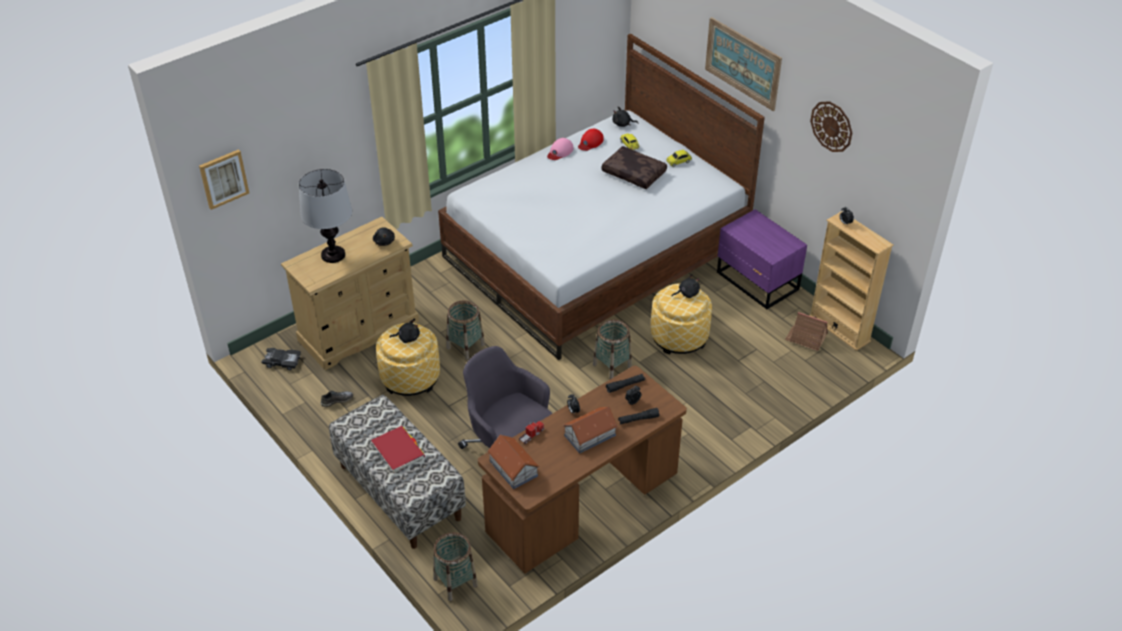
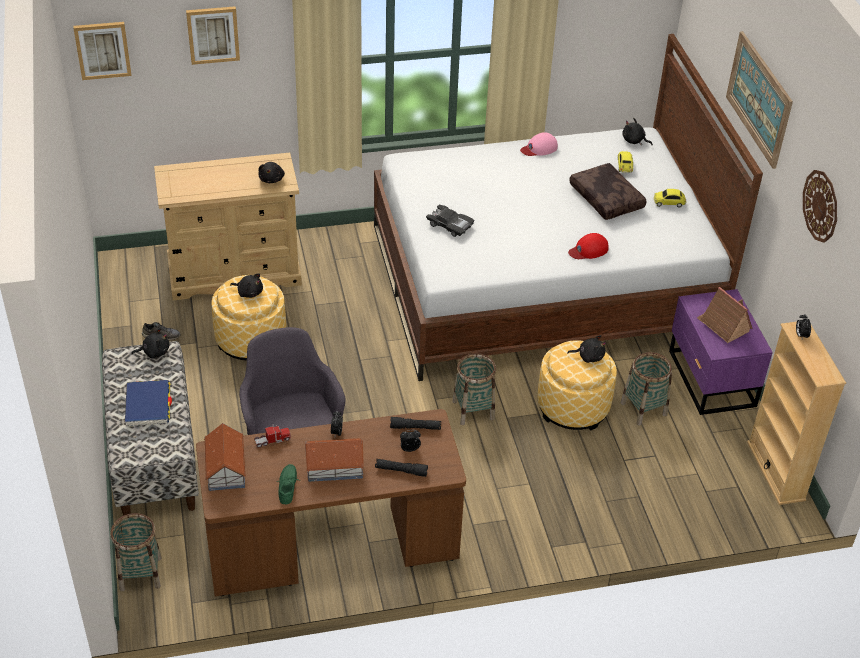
camera: 25 degrees right, 0 degrees up
black toy car [262,348,301,370] -> black toy car moved to [426,204,475,237]
table lamp [299,169,352,263] -> none
red book [371,426,425,473] -> blue book [125,380,172,427]
basket [446,300,485,360] -> basket moved to [620,352,672,425]
red cap [578,129,604,151] -> red cap moved to [568,233,609,259]
toy house [785,312,828,351] -> toy house moved to [697,287,753,343]
none -> black plush toy [132,328,169,359]
none -> picture [186,6,240,65]
none -> green shoe [278,464,301,504]

